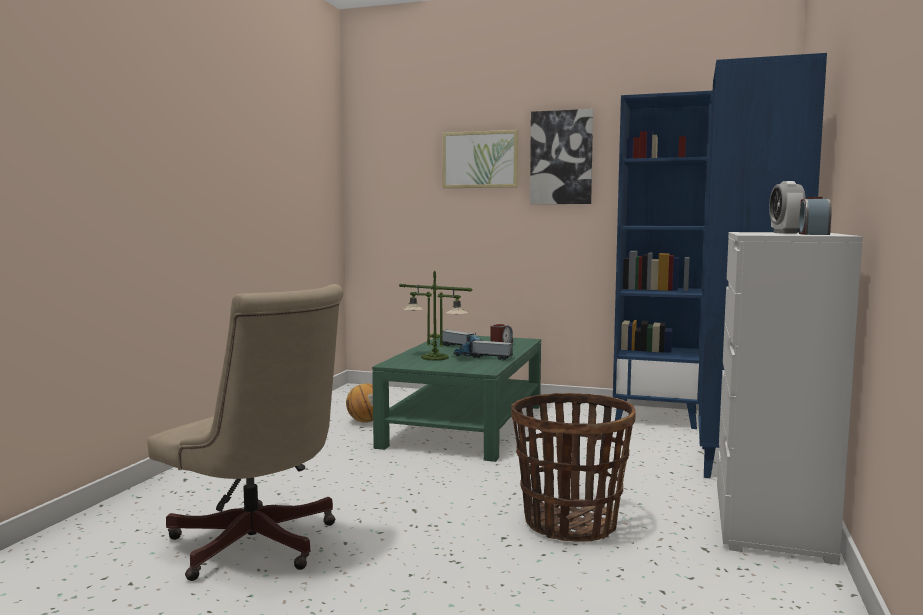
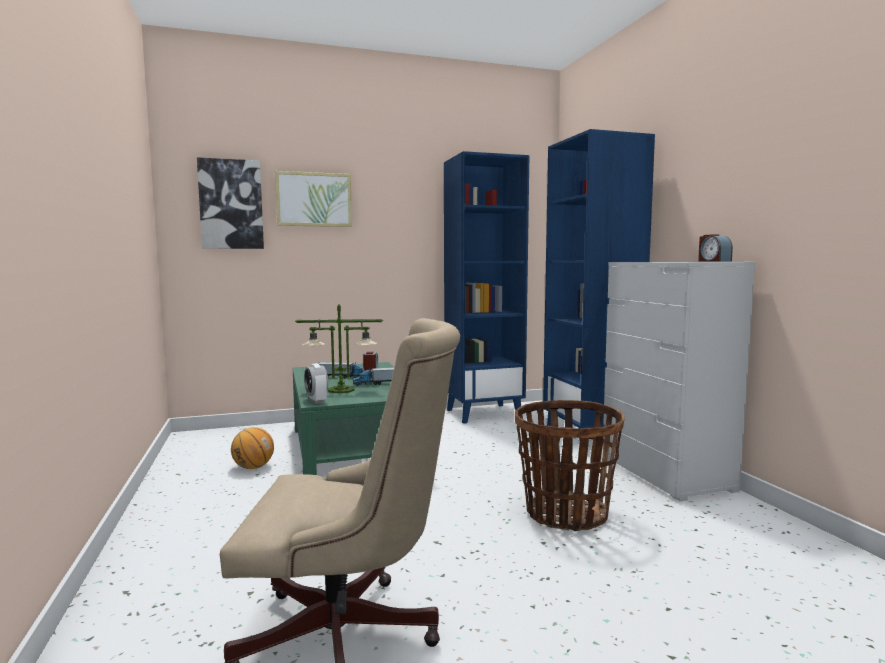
camera: 35 degrees left, 0 degrees up
picture [530,109,593,204] -> picture moved to [197,157,264,249]
alarm clock [769,181,806,234] -> alarm clock moved to [304,363,328,404]

